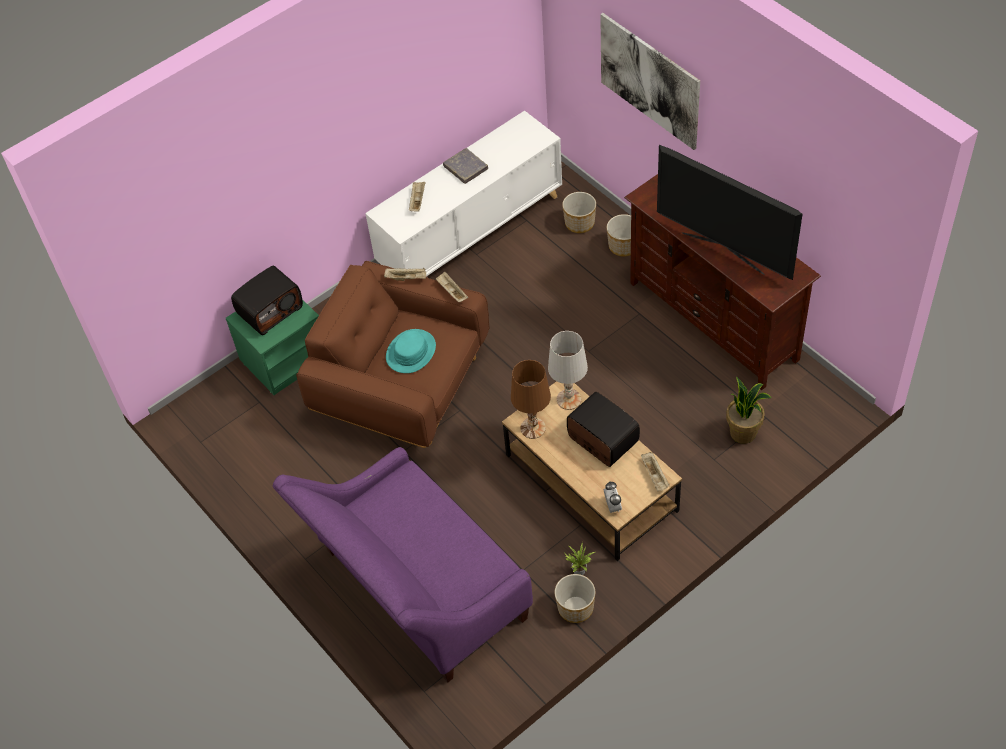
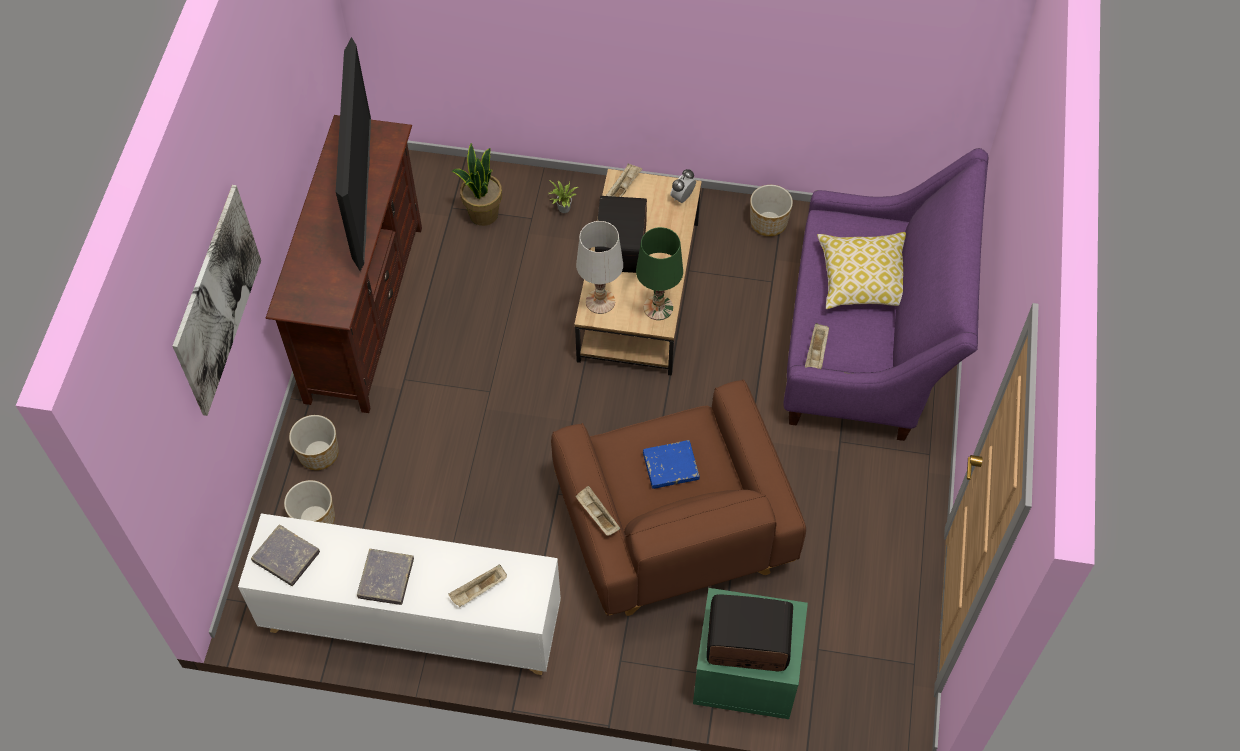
camera: 135 degrees left, 5 degrees up
turquoise hat [386,329,436,373] -> blue book [643,440,700,489]
beige tray [436,272,468,302] -> beige tray moved to [805,323,829,369]
brown table lamp [511,360,551,439] -> green table lamp [636,227,683,320]
potted plant [565,542,595,575] -> potted plant moved to [548,180,578,213]
none -> grey book [251,524,320,586]
none -> pillow [817,232,906,309]

